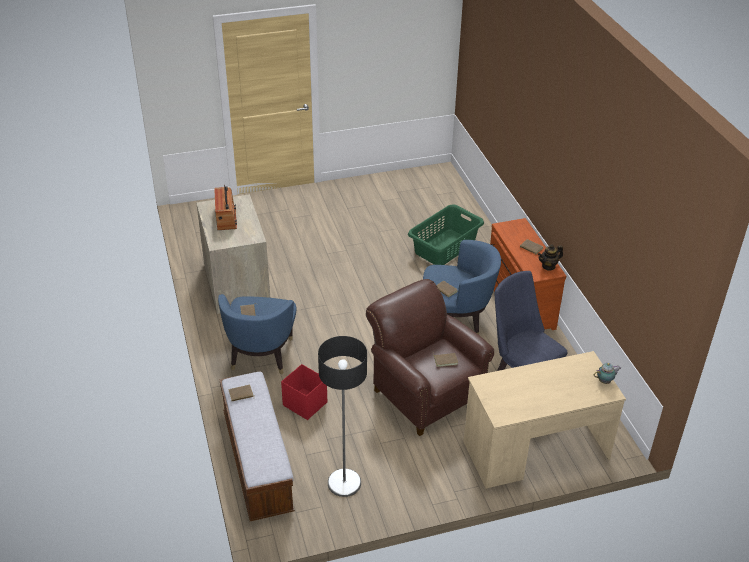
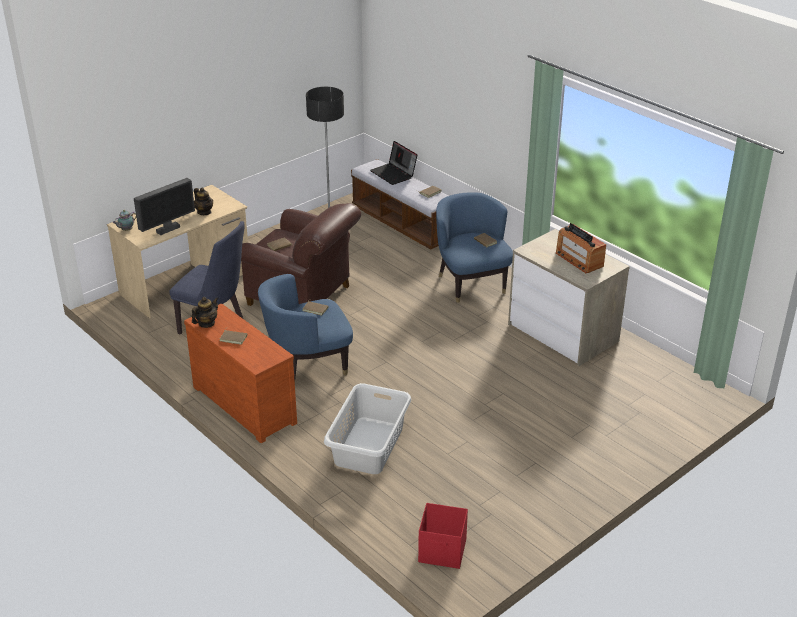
camera: 155 degrees right, 5 degrees down
red storage box [281,364,327,420] -> red storage box moved to [418,503,468,569]
green laundry basket [408,204,484,265] -> grey laundry basket [324,383,411,474]
none -> monitor [134,178,195,235]
none -> teapot [194,188,213,215]
none -> laptop [370,141,417,185]

